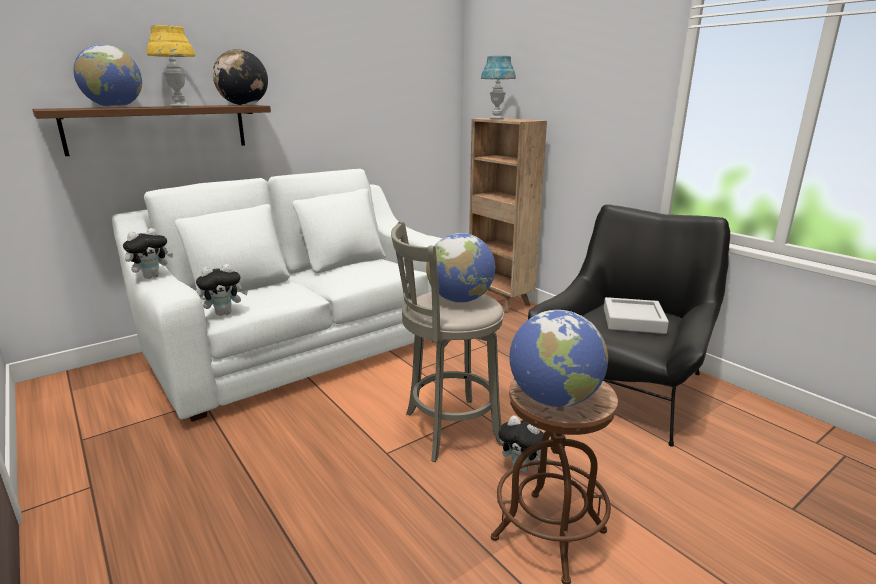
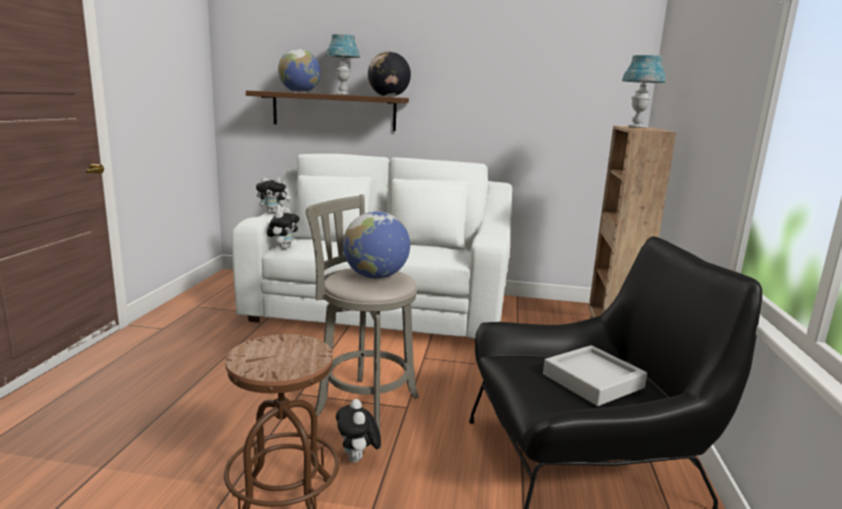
camera: 45 degrees right, 5 degrees down
yellow table lamp [147,25,196,107] -> blue table lamp [326,34,360,95]
plush toy [196,264,248,316] -> plush toy turned 90 degrees counterclockwise [267,208,300,249]
globe [509,310,608,407] -> none

